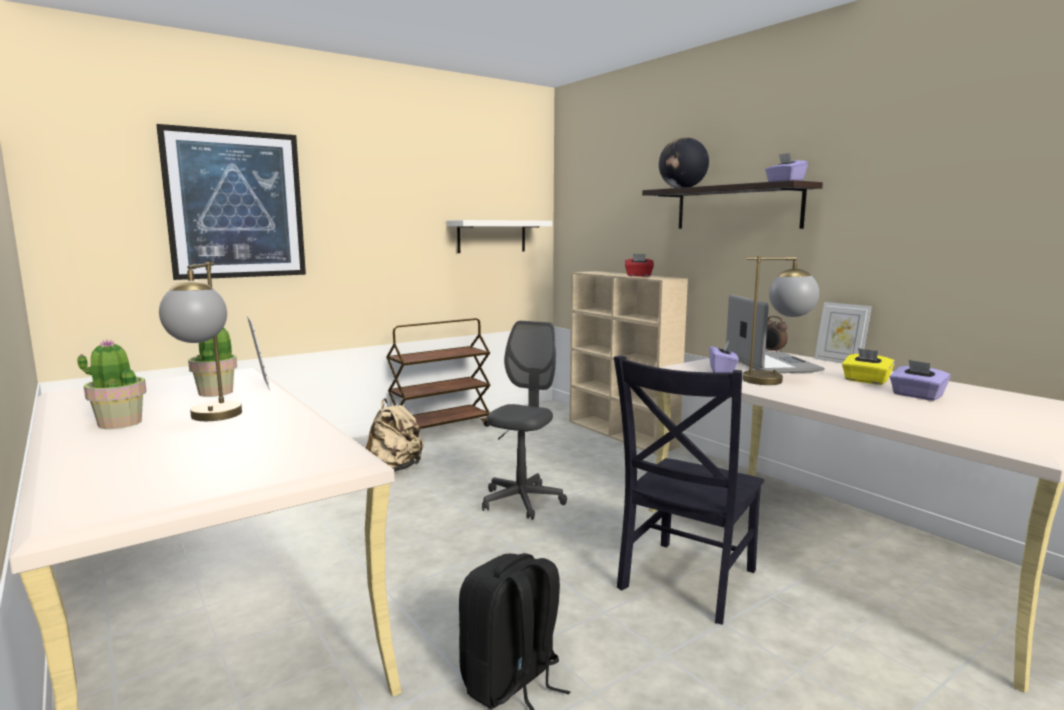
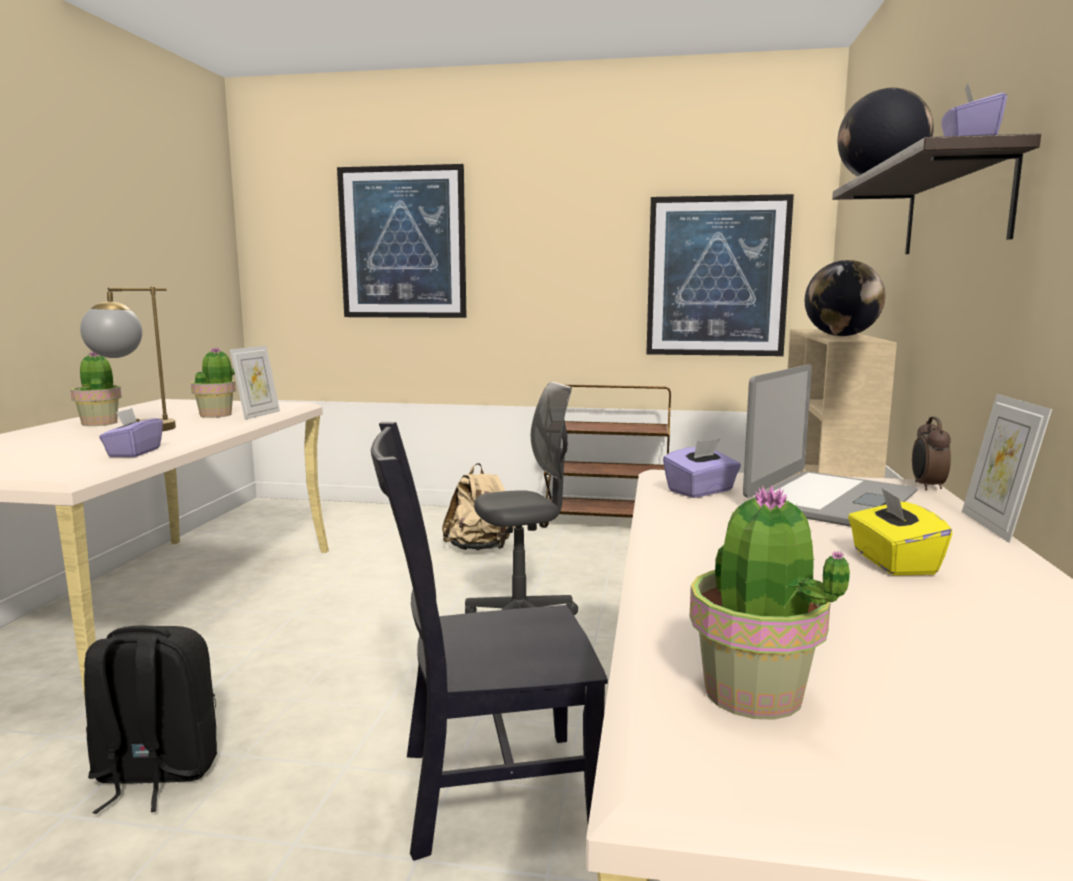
camera: 45 degrees right, 0 degrees up
white shelf [446,220,552,253] -> picture [646,194,794,356]
red tissue box [625,254,654,277] -> globe [805,260,885,336]
table lamp [742,256,819,385] -> none
purple tissue box [890,360,951,401] -> purple tissue box moved to [99,408,163,457]
none -> potted plant [690,486,850,720]

